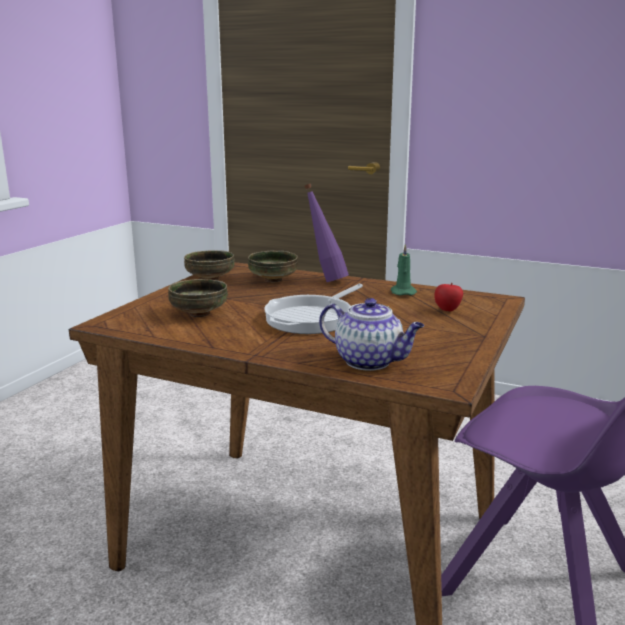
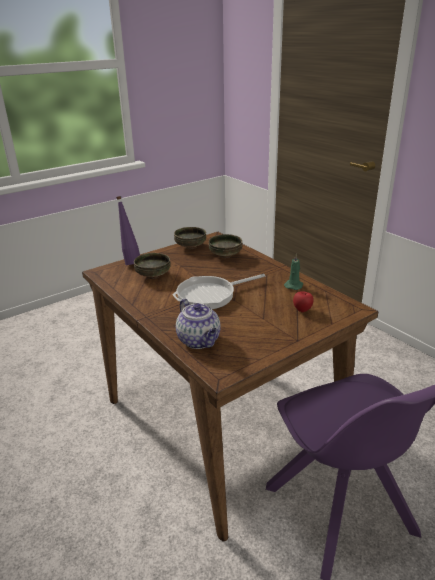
camera: 30 degrees right, 10 degrees up
purple bottle [304,184,349,282] -> purple bottle moved to [116,196,140,265]

